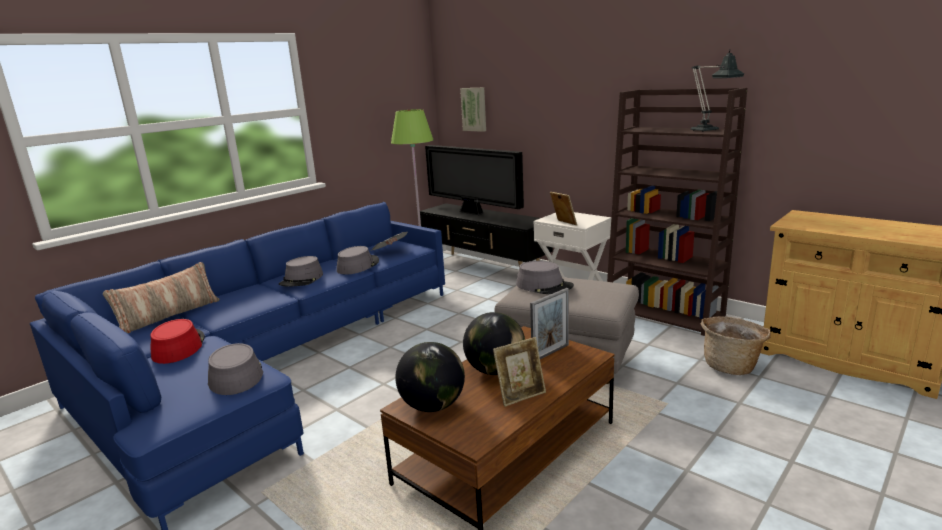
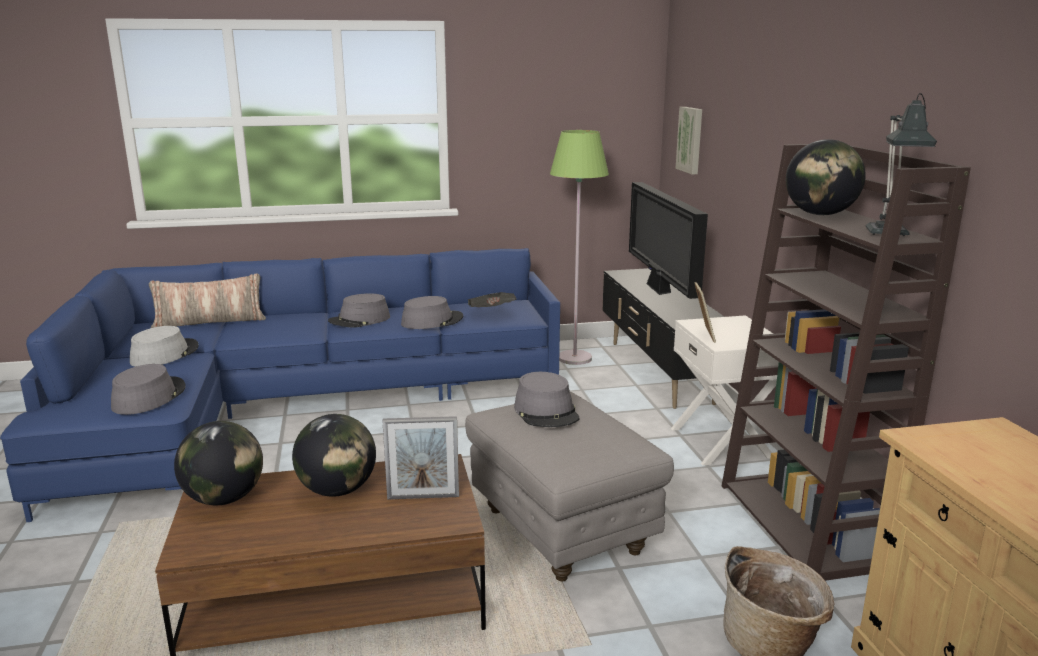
camera: 35 degrees right, 0 degrees up
red hat [150,319,205,364] -> grey hat [130,326,199,367]
picture frame [493,337,546,407] -> none
none -> globe [786,139,866,215]

